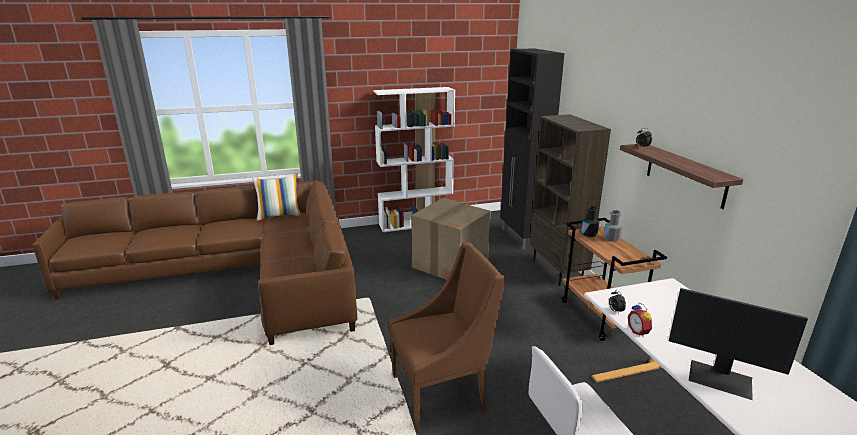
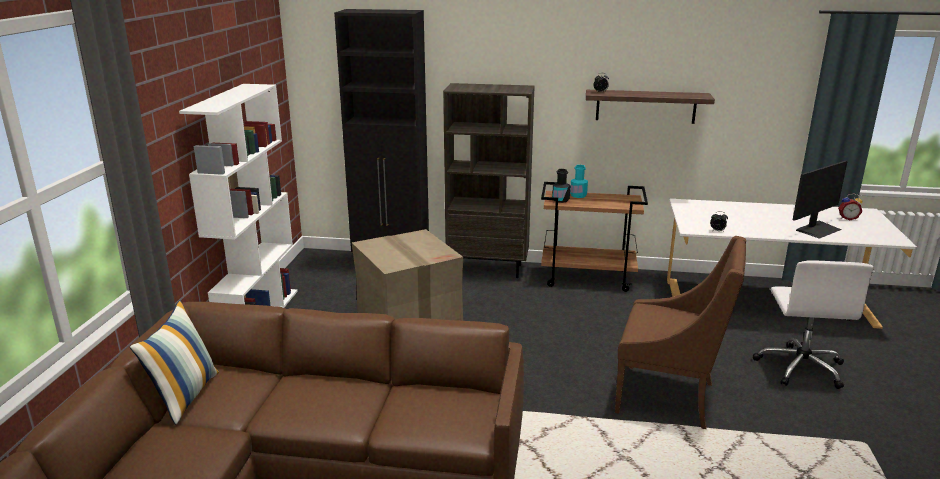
camera: 65 degrees left, 0 degrees up
brown armchair [389,242,505,430] -> brown armchair turned 105 degrees clockwise [615,236,746,429]
grey bottle [604,210,623,242] -> turquoise bottle [570,165,588,198]
alarm clock [628,303,653,337] -> alarm clock moved to [838,194,862,221]

